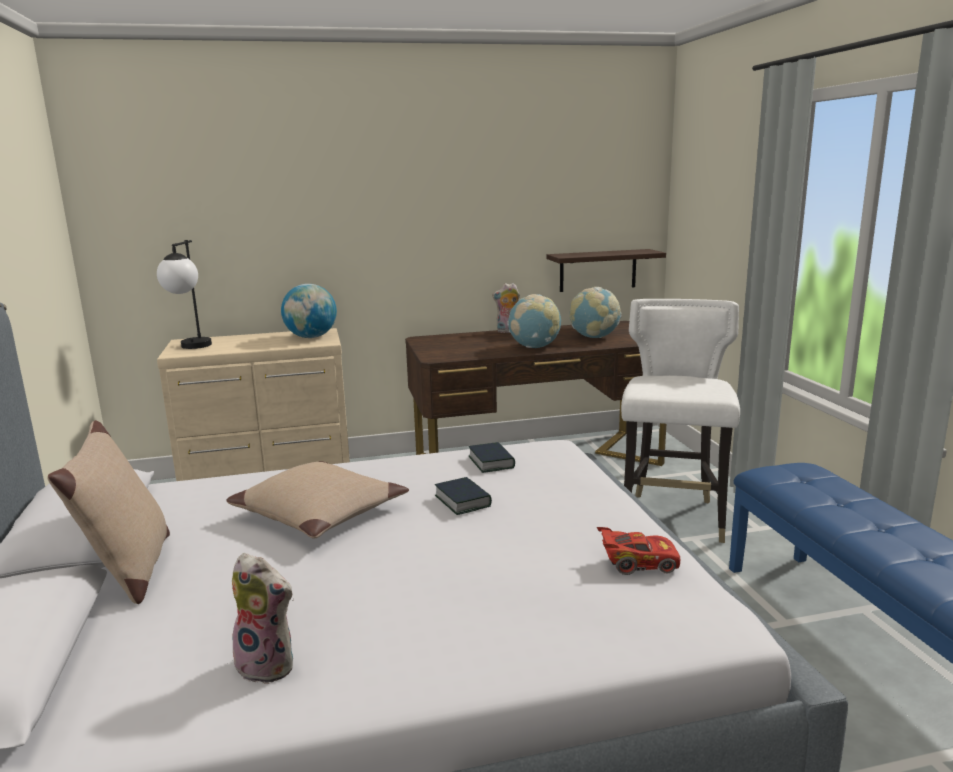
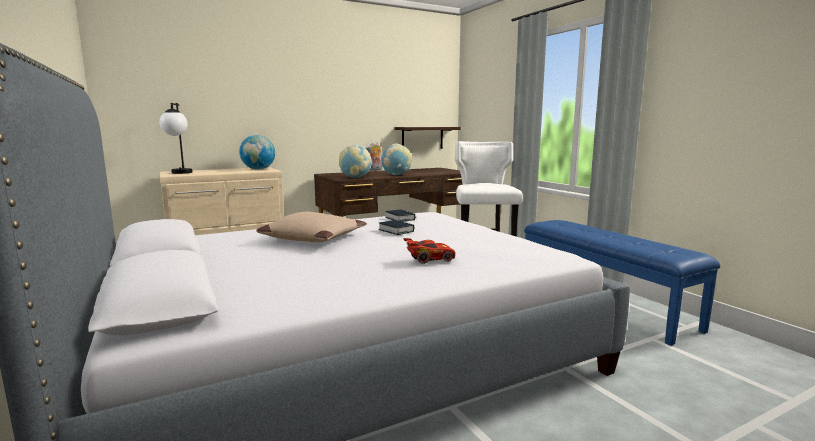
camera: 15 degrees left, 5 degrees down
beige pillow [48,420,170,604] -> none
plush toy [232,553,293,684] -> none
globe [570,287,622,338] -> globe moved to [339,145,372,178]
red toy car [597,527,680,575] -> red toy car moved to [403,238,455,264]

